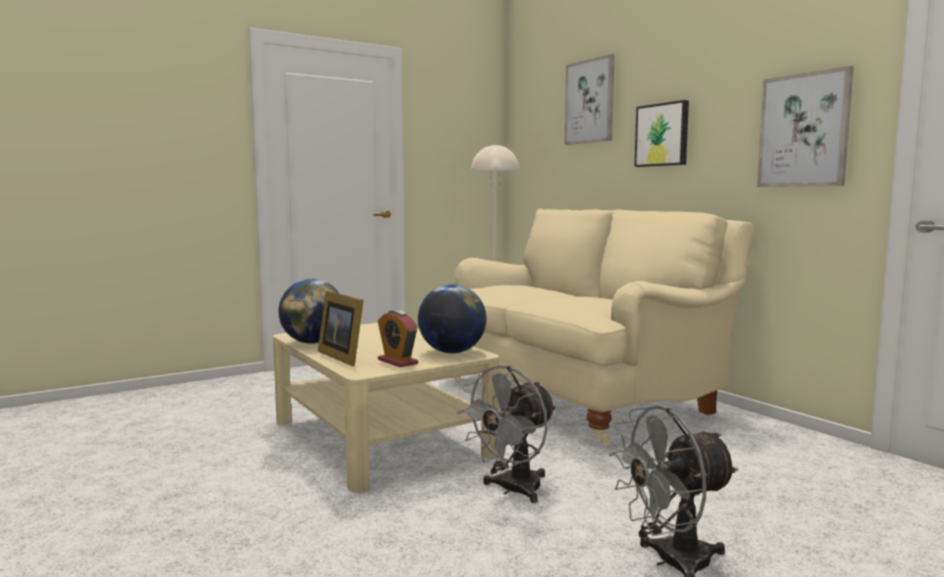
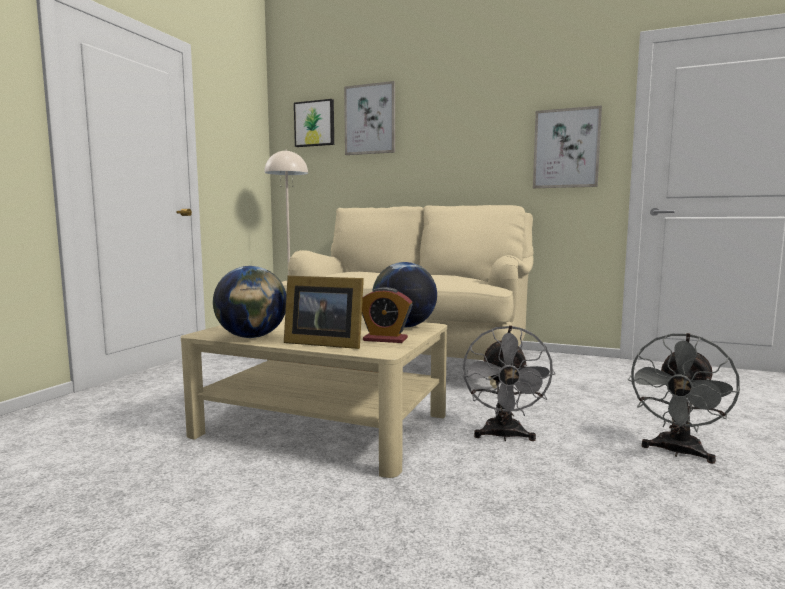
camera: 35 degrees left, 0 degrees up
picture [634,100,689,167] -> picture moved to [294,99,334,147]

